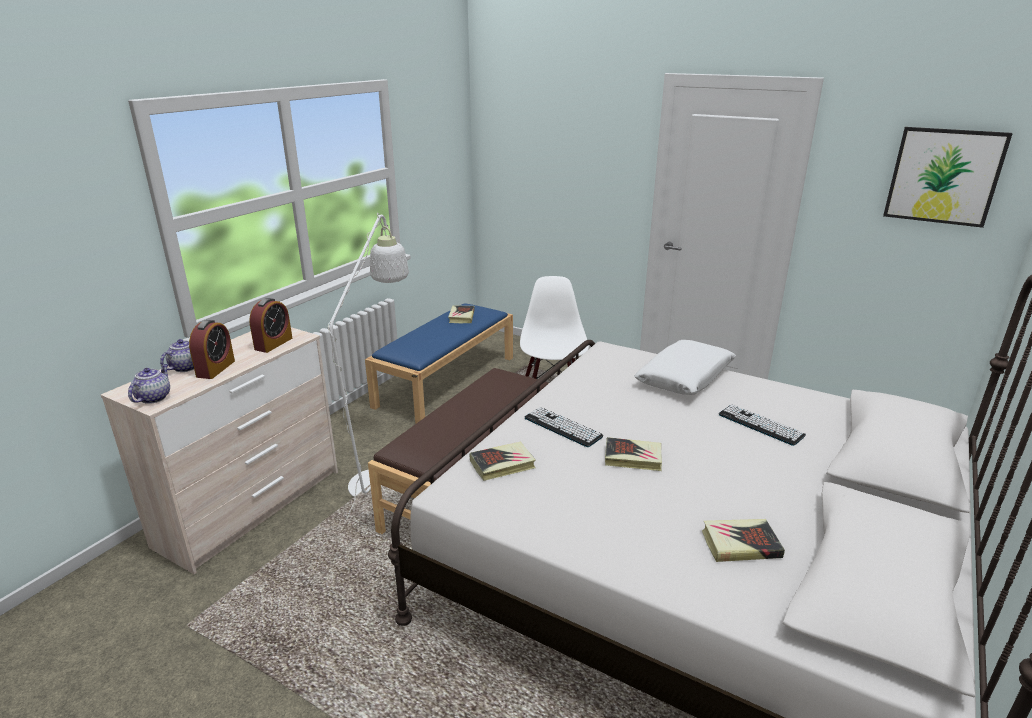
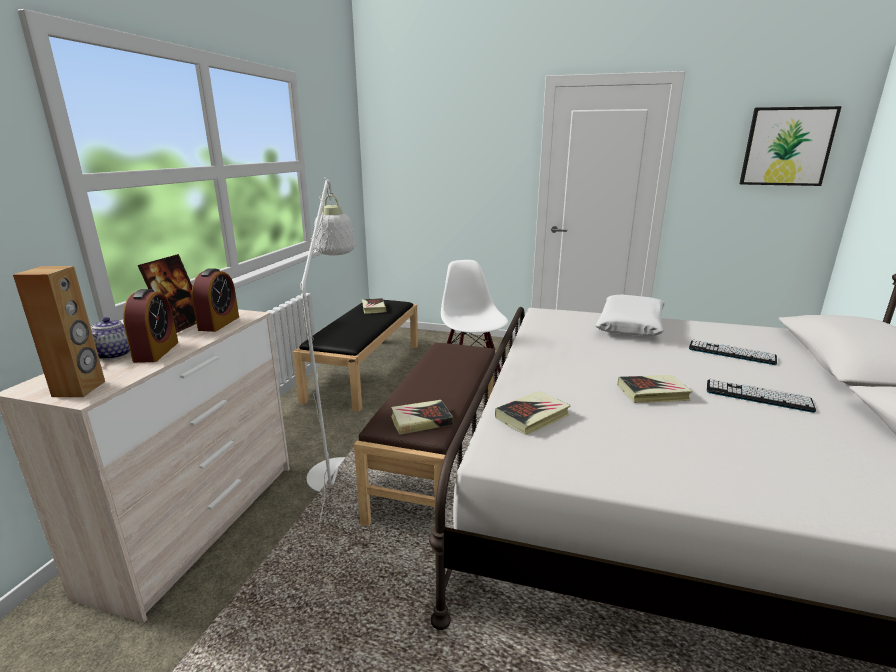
camera: 15 degrees left, 5 degrees down
teapot [128,364,170,404] -> brown speaker [13,266,105,397]
blue bench [365,303,513,423] -> black bench [293,300,418,412]
keyboard [524,407,604,447] -> keyboard moved to [707,379,816,413]
book [702,519,785,562] -> book moved to [391,400,453,435]
none -> picture frame [138,254,197,333]

